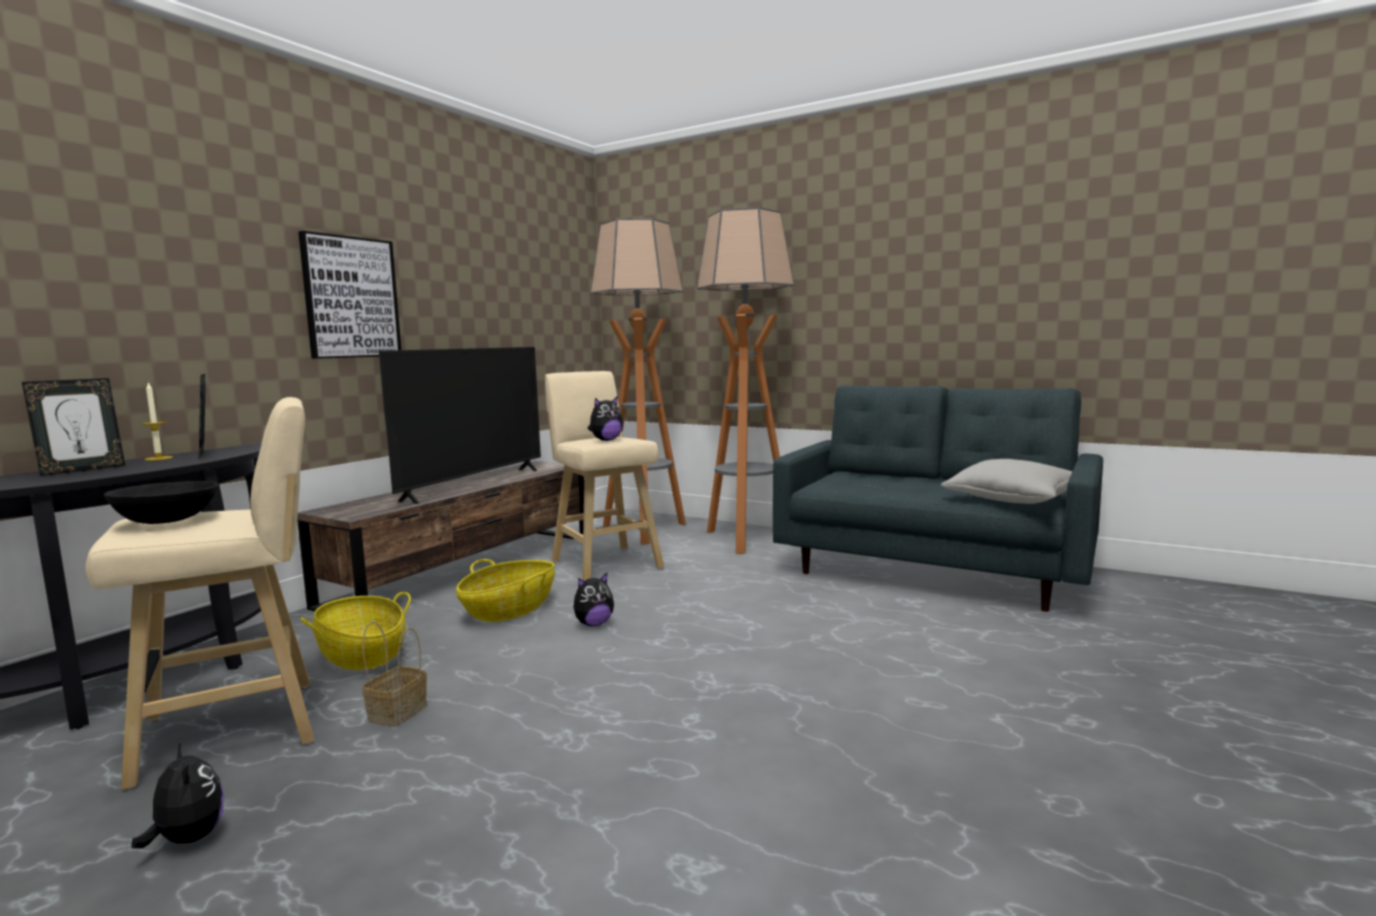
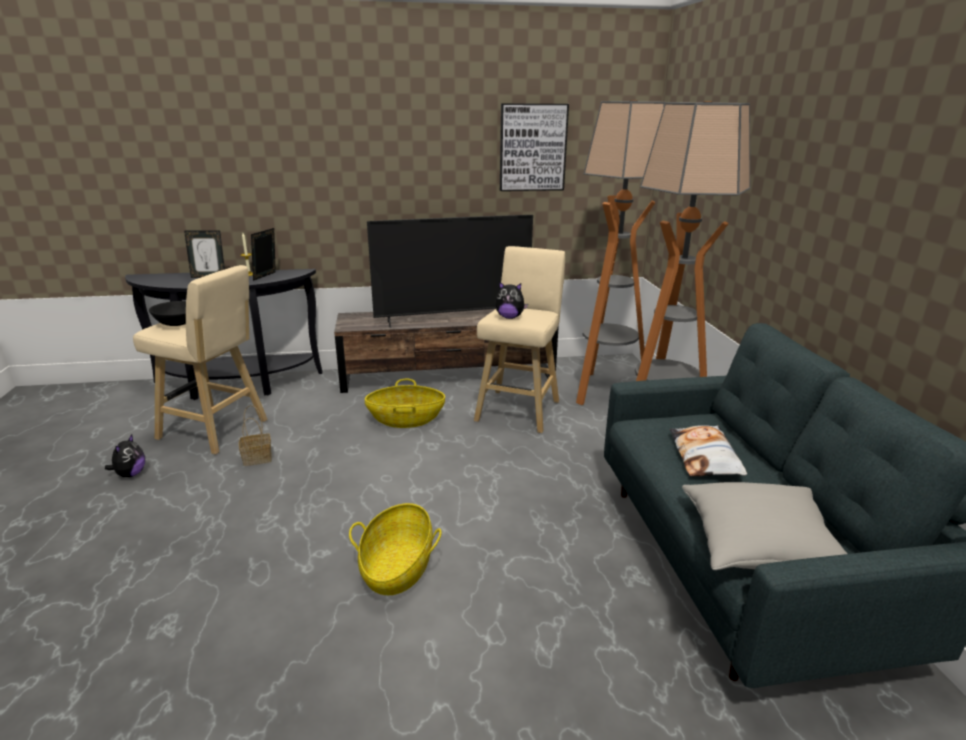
camera: 50 degrees right, 15 degrees up
picture [298,231,401,359] -> picture moved to [500,103,569,191]
basket [301,592,411,670] -> basket moved to [349,503,442,595]
plush toy [573,573,614,626] -> none
none -> pillow [670,425,747,476]

